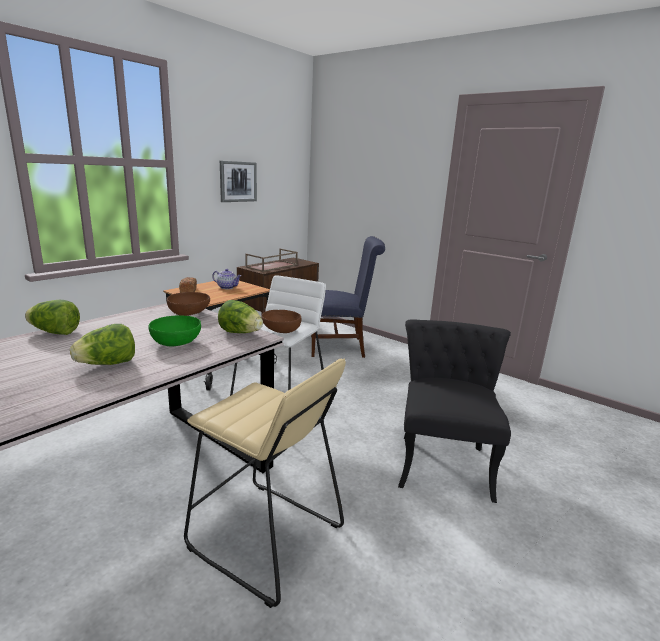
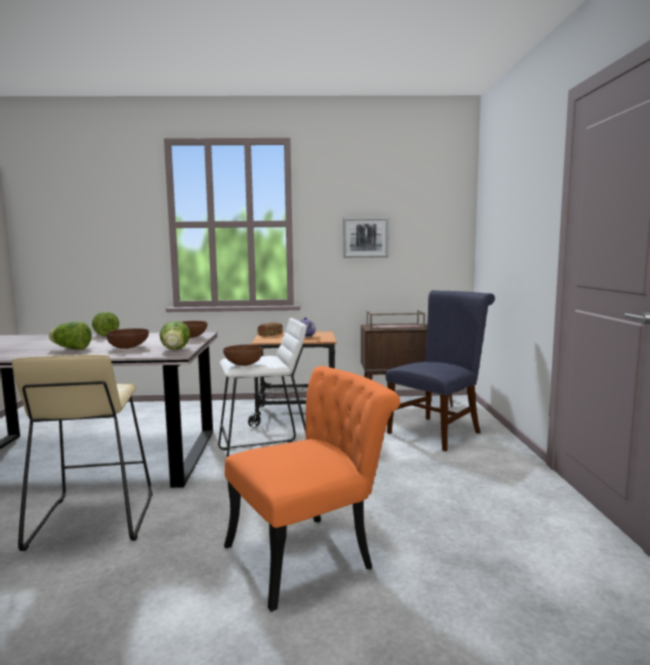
camera: 50 degrees right, 10 degrees down
green bowl [148,316,201,346] -> brown bowl [107,328,149,349]
blue chair [311,236,385,358] -> blue chair turned 90 degrees counterclockwise [385,290,495,452]
black chair [398,319,511,503] -> orange chair [224,366,400,612]

